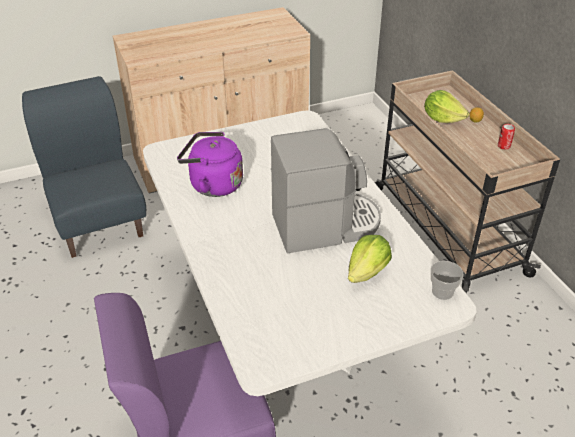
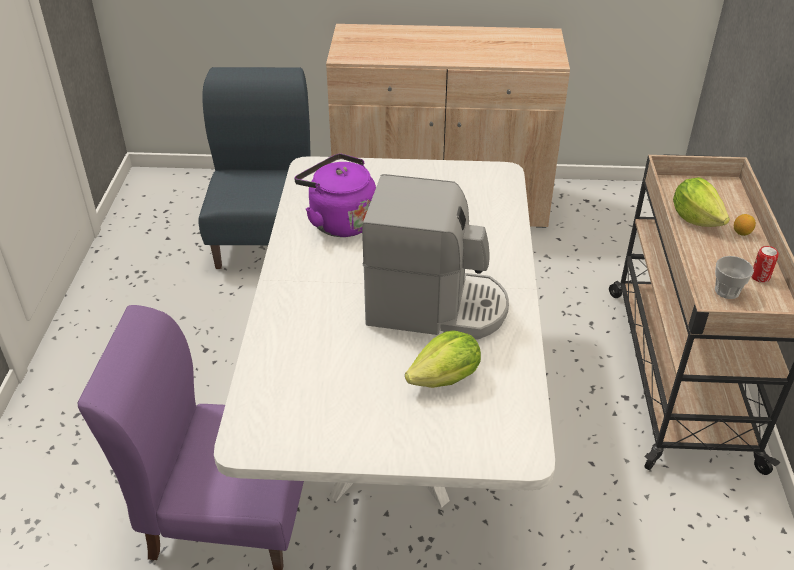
camera: 25 degrees right, 0 degrees up
cup [431,261,463,300] -> cup moved to [715,256,754,299]

